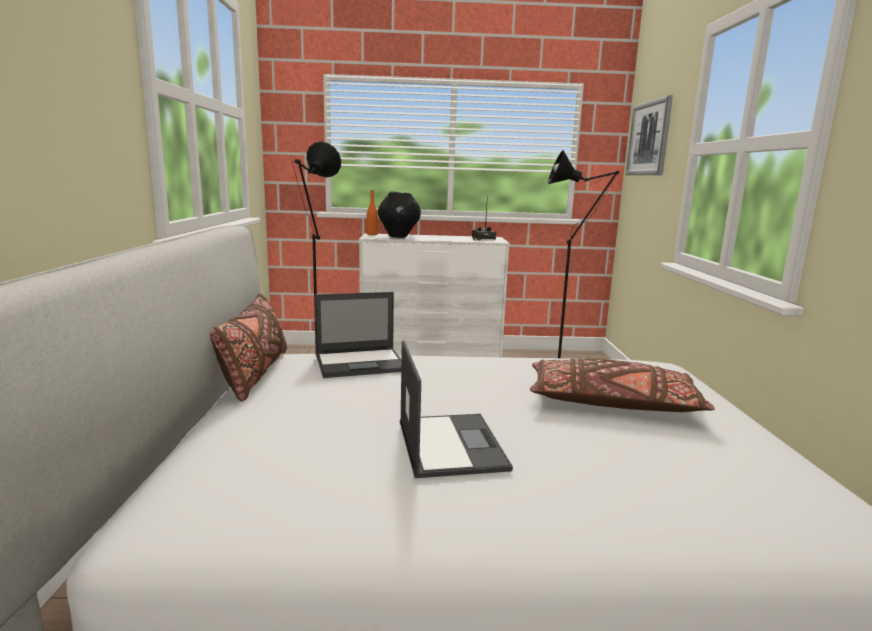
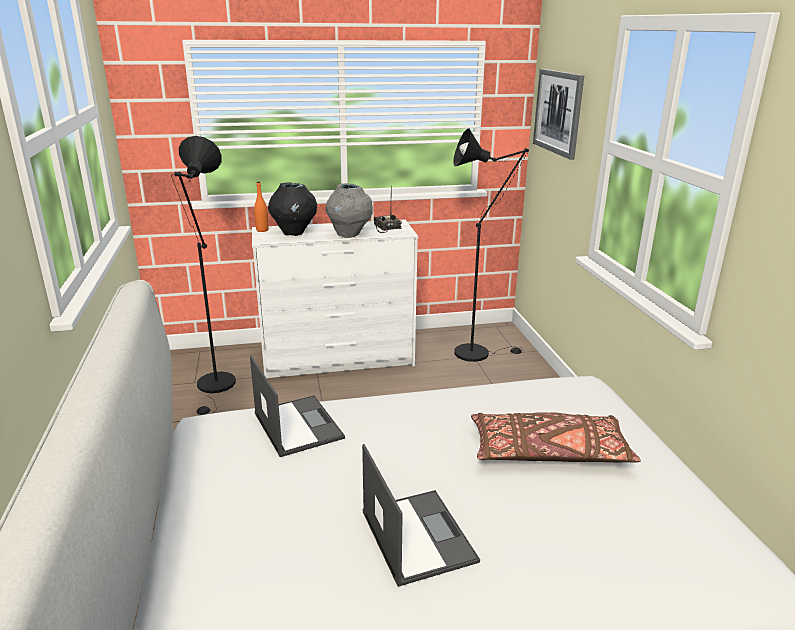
camera: 10 degrees left, 10 degrees up
brown pillow [210,293,287,402] -> none
laptop [314,292,401,378] -> laptop turned 90 degrees counterclockwise [250,355,345,457]
none -> grey vase [325,183,373,238]

